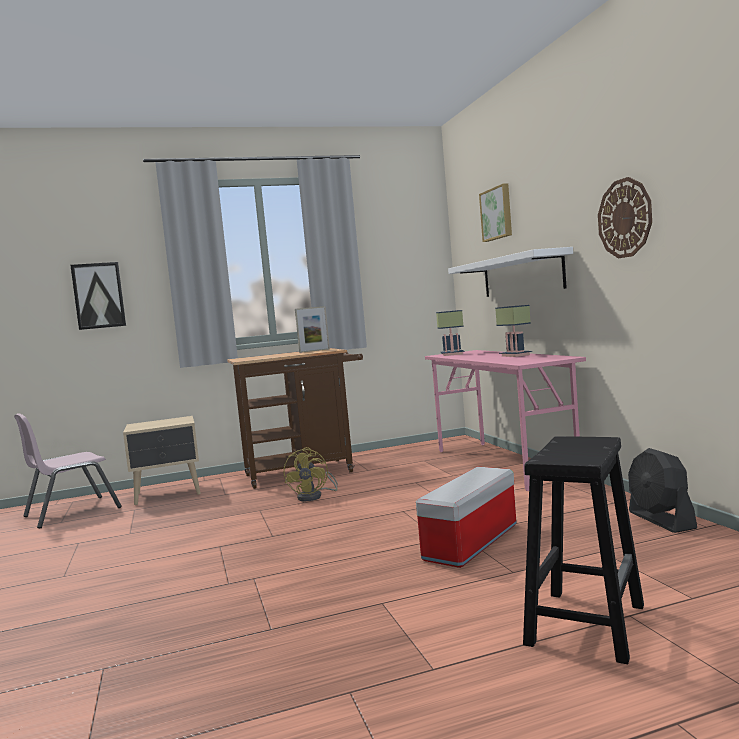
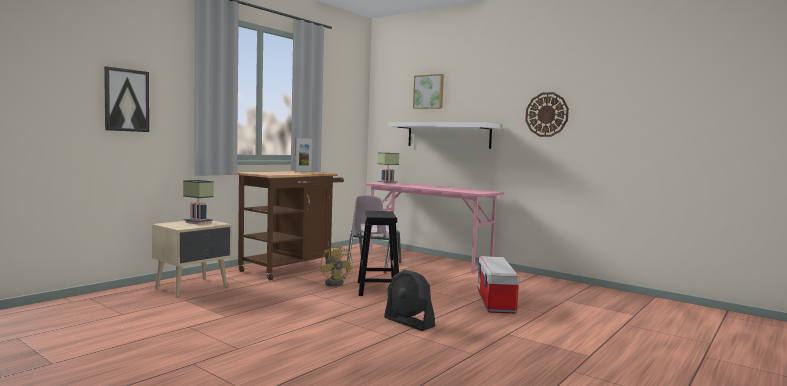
camera: 35 degrees left, 0 degrees up
pink chair [14,413,122,528] -> pink chair moved to [347,195,401,273]
table lamp [495,305,532,357] -> table lamp moved to [183,180,214,225]
black stool [523,436,644,664] -> black stool moved to [358,211,399,296]
black fan [628,448,697,533] -> black fan moved to [384,269,435,331]

